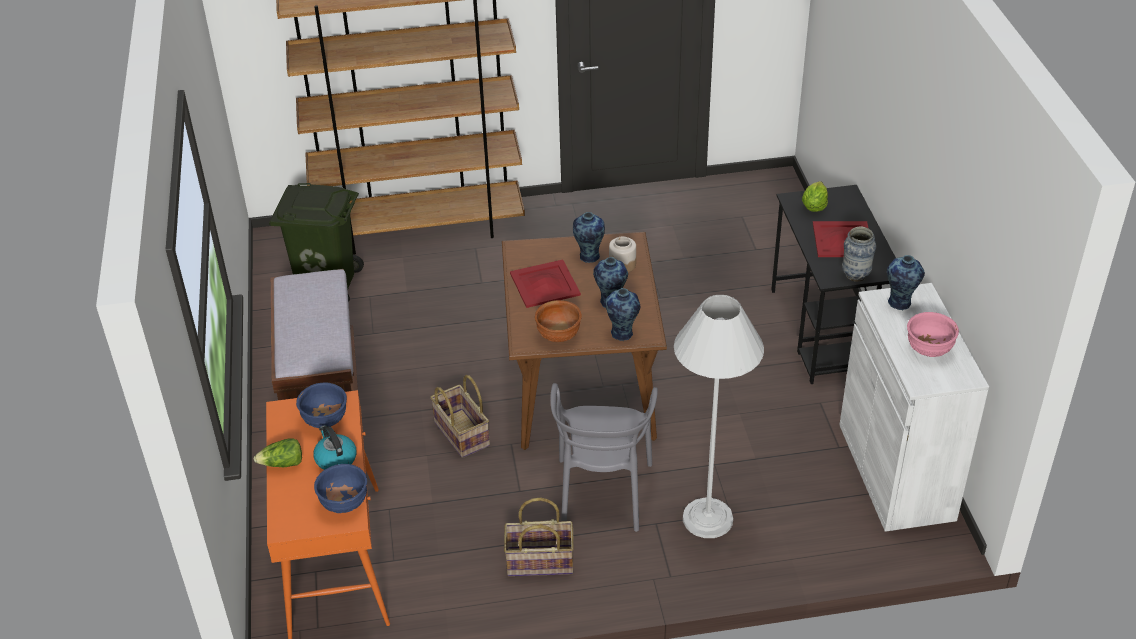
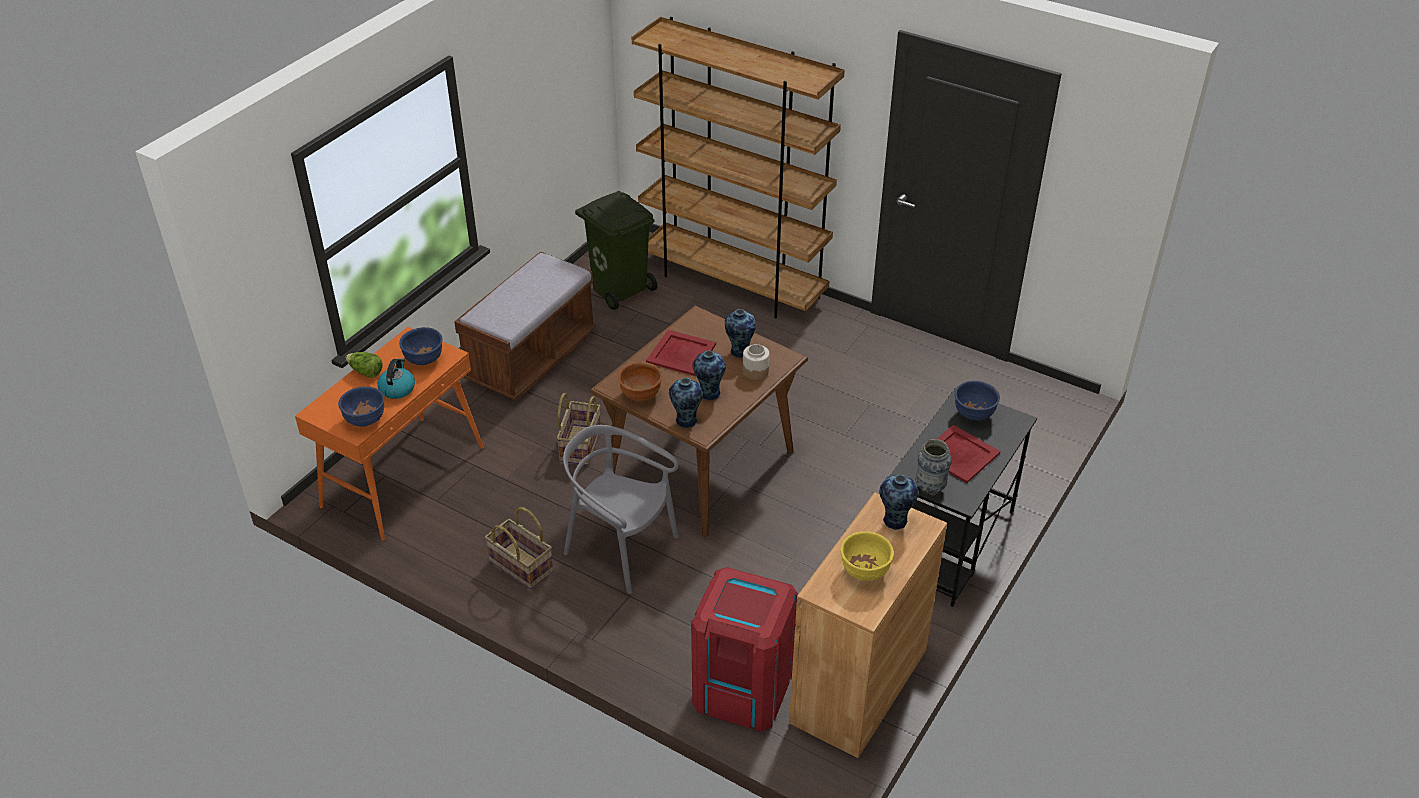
camera: 40 degrees right, 0 degrees up
grey chair [550,383,658,532] -> grey chair turned 75 degrees clockwise [563,425,679,594]
white floor lamp [674,295,764,538] -> none
lettuce [802,181,828,212] -> blue bowl [954,381,1000,421]
white cabinet [839,283,989,532] -> brown cabinet [789,492,947,758]
pink bowl [907,312,959,357] -> yellow bowl [840,531,894,581]
none -> red trash can [691,567,798,732]

